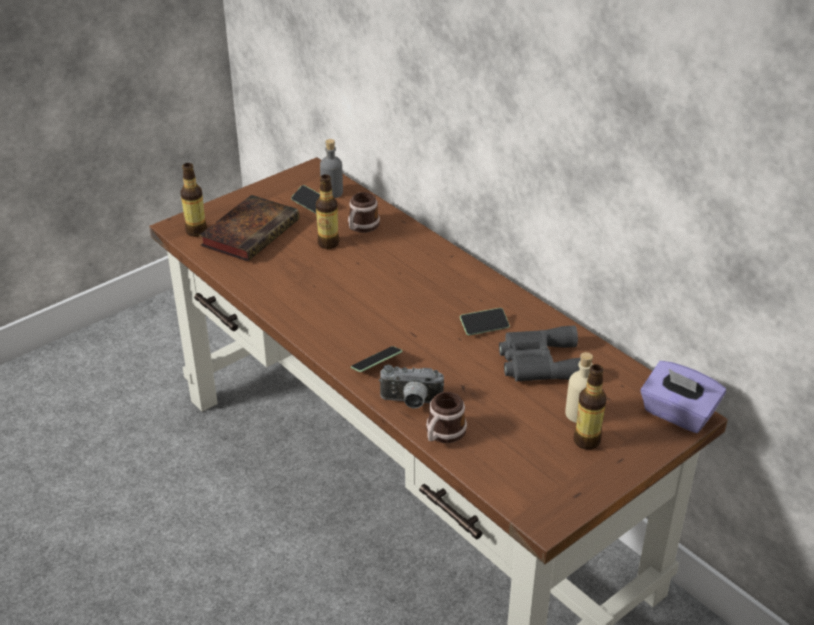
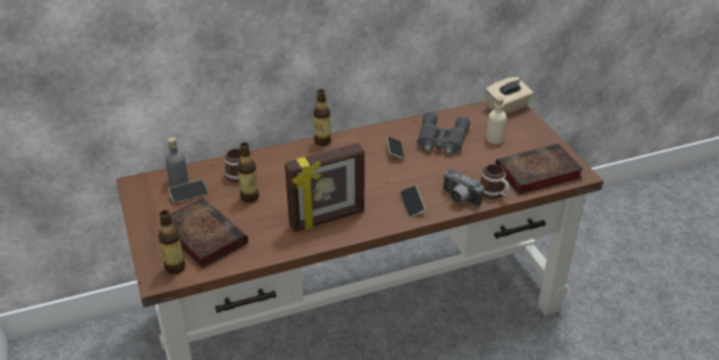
camera: 70 degrees left, 0 degrees up
camera [379,365,444,409] -> camera turned 105 degrees clockwise [443,167,484,207]
bottle [574,364,607,450] -> bottle moved to [314,89,331,146]
purple tissue box [640,361,726,433] -> beige tissue box [485,77,533,115]
none -> picture frame [285,143,365,232]
none -> book [496,144,584,195]

